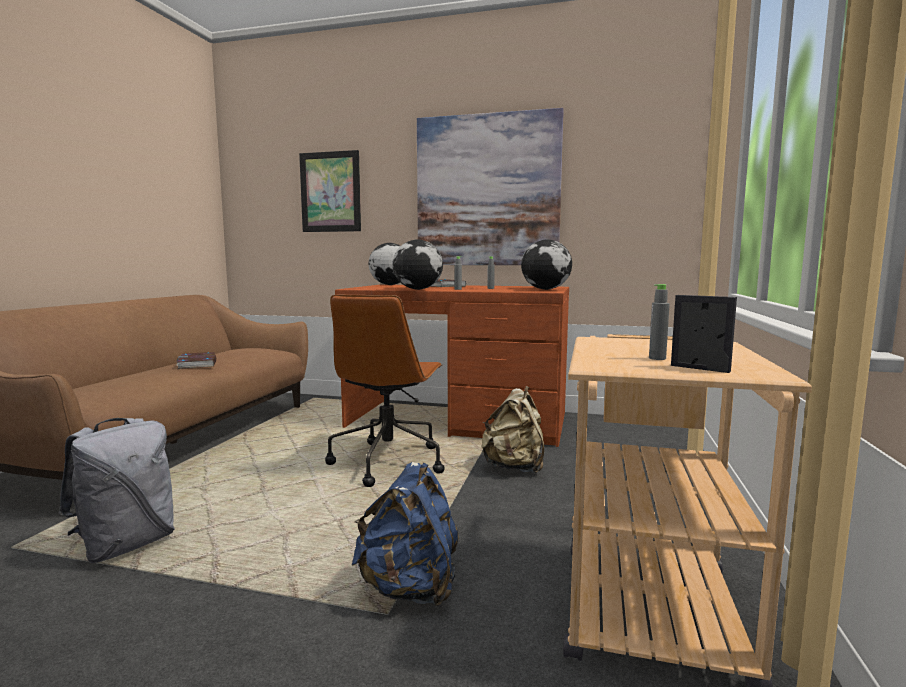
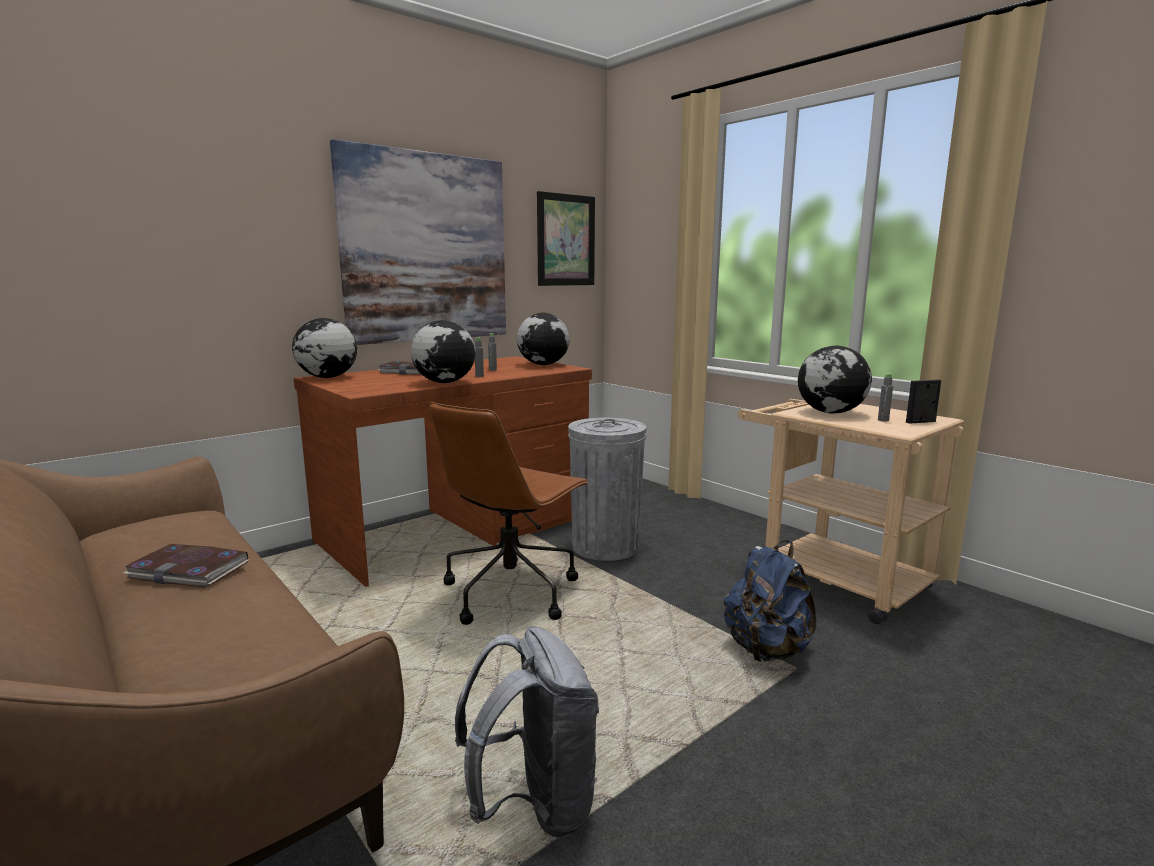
camera: 55 degrees left, 5 degrees up
picture [299,150,361,232] -> picture moved to [537,191,595,286]
brown office chair [325,295,445,487] -> brown office chair turned 75 degrees clockwise [429,402,589,625]
beige backpack [481,386,544,473] -> grey trash can [568,418,646,561]
none -> globe [798,346,872,414]

